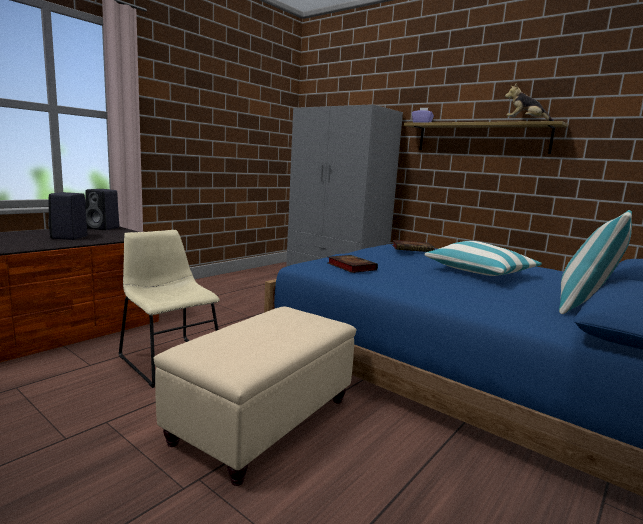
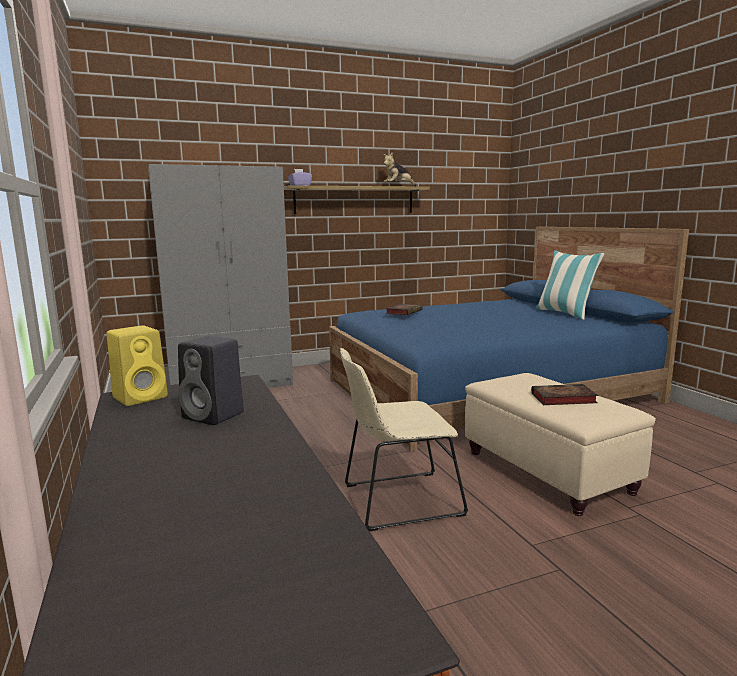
camera: 60 degrees left, 0 degrees up
black speaker [85,189,119,230] -> yellow speaker [107,325,168,406]
book [328,255,378,273] -> book moved to [531,384,598,405]
pillow [424,241,542,276] -> none

